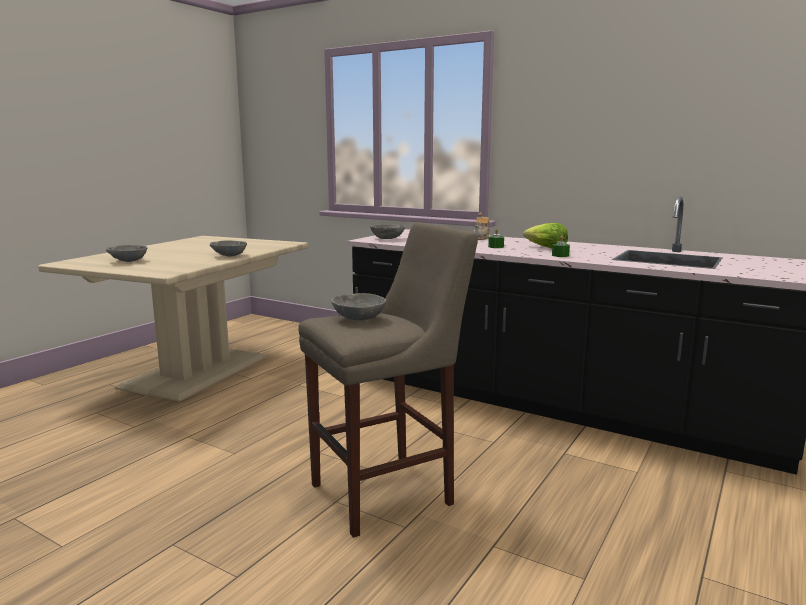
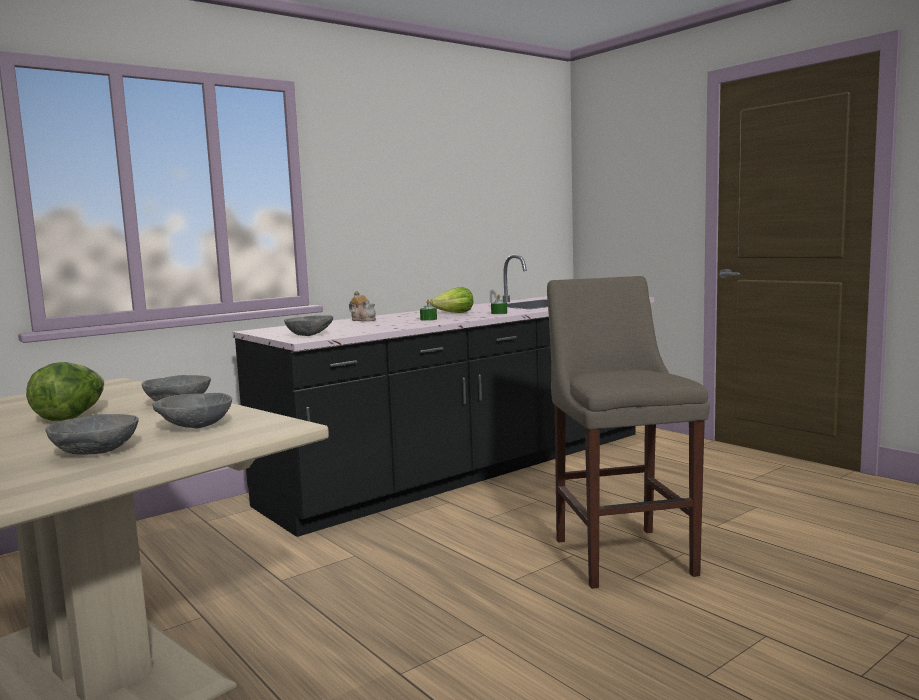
camera: 70 degrees left, 5 degrees down
grey bowl [331,293,387,321] -> grey bowl moved to [153,393,232,429]
none -> lettuce [26,362,104,421]

